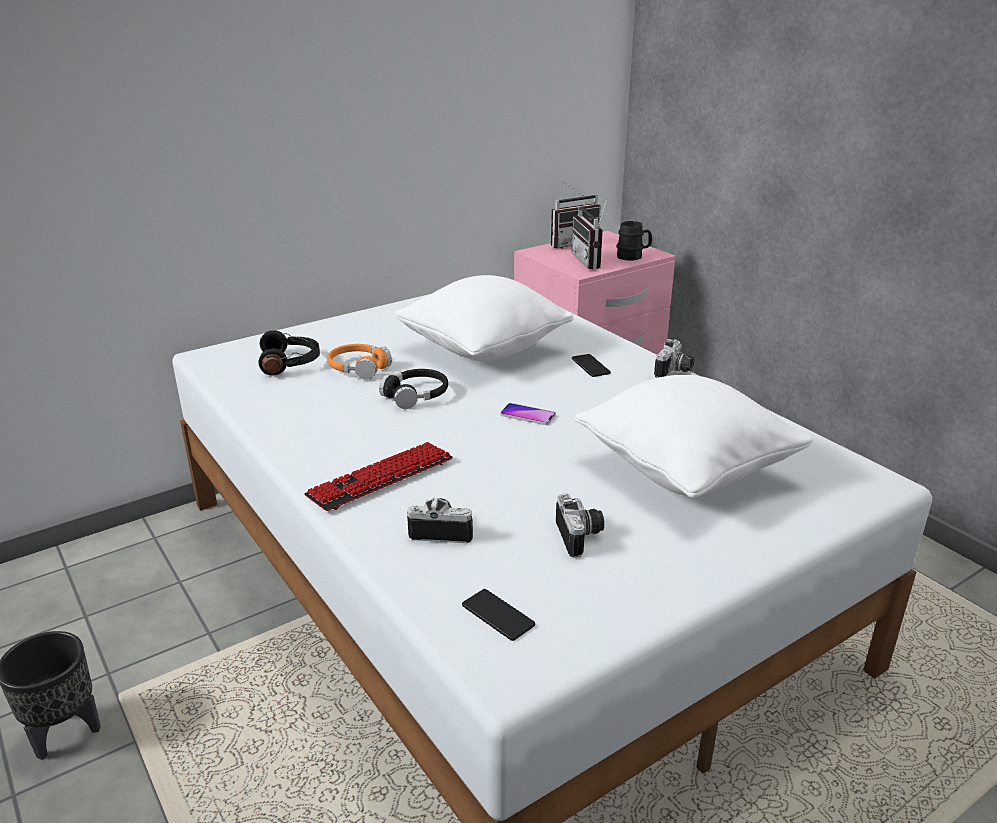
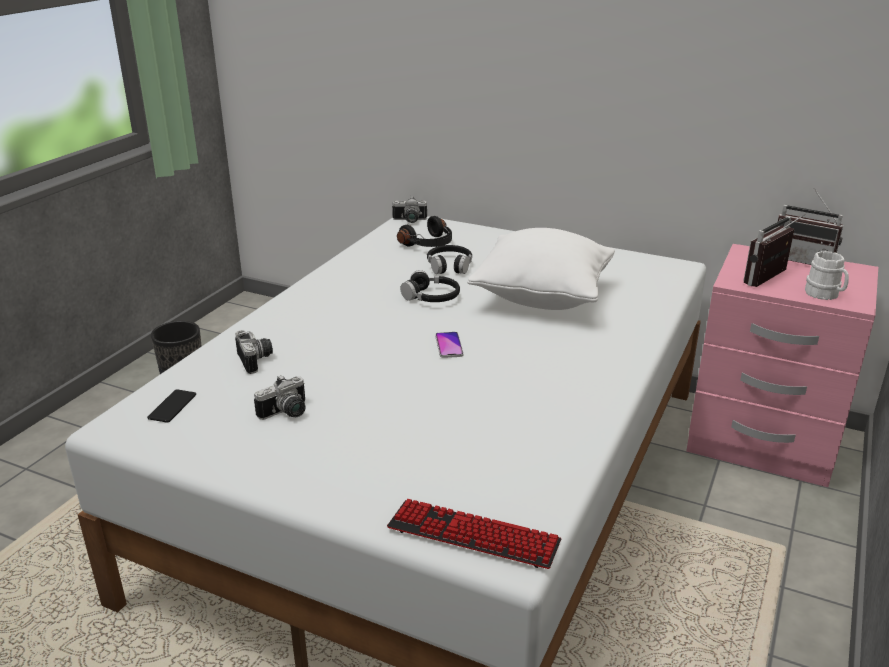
camera: 60 degrees right, 0 degrees up
keyboard [305,442,453,511] -> keyboard moved to [387,499,561,569]
orange headphones [327,344,392,380] -> black headphones [427,245,472,274]
phone [572,354,611,377] -> none
white pillow [575,375,813,498] -> none
black mug [617,221,652,261] -> white mug [805,251,849,300]
camera [654,339,694,378] -> camera moved to [392,196,427,223]

